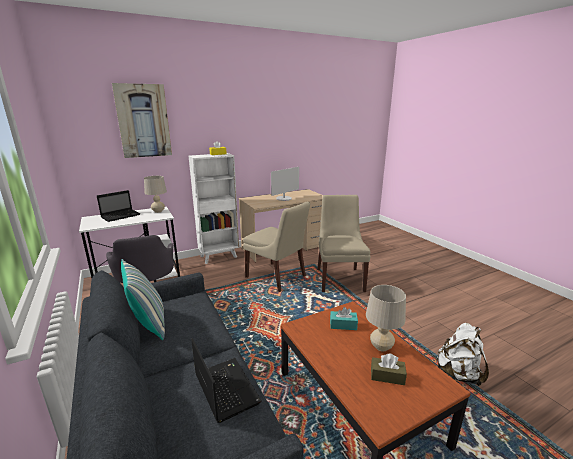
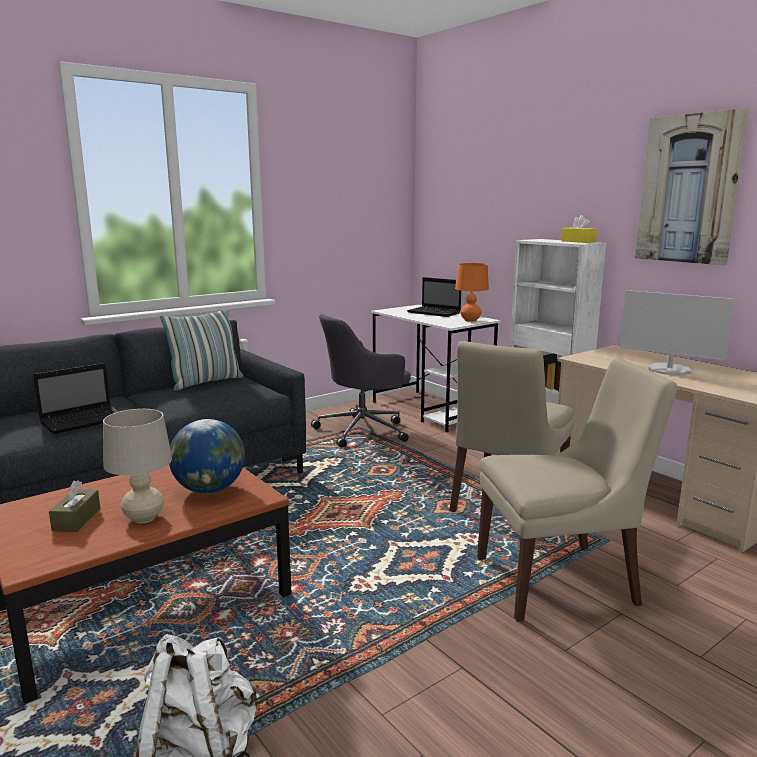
camera: 80 degrees right, 5 degrees down
picture [112,83,172,158] -> picture moved to [635,108,749,265]
beige table lamp [144,176,167,213] -> orange table lamp [455,263,489,322]
turquoise tissue box [330,307,358,330] -> globe [169,419,245,493]

